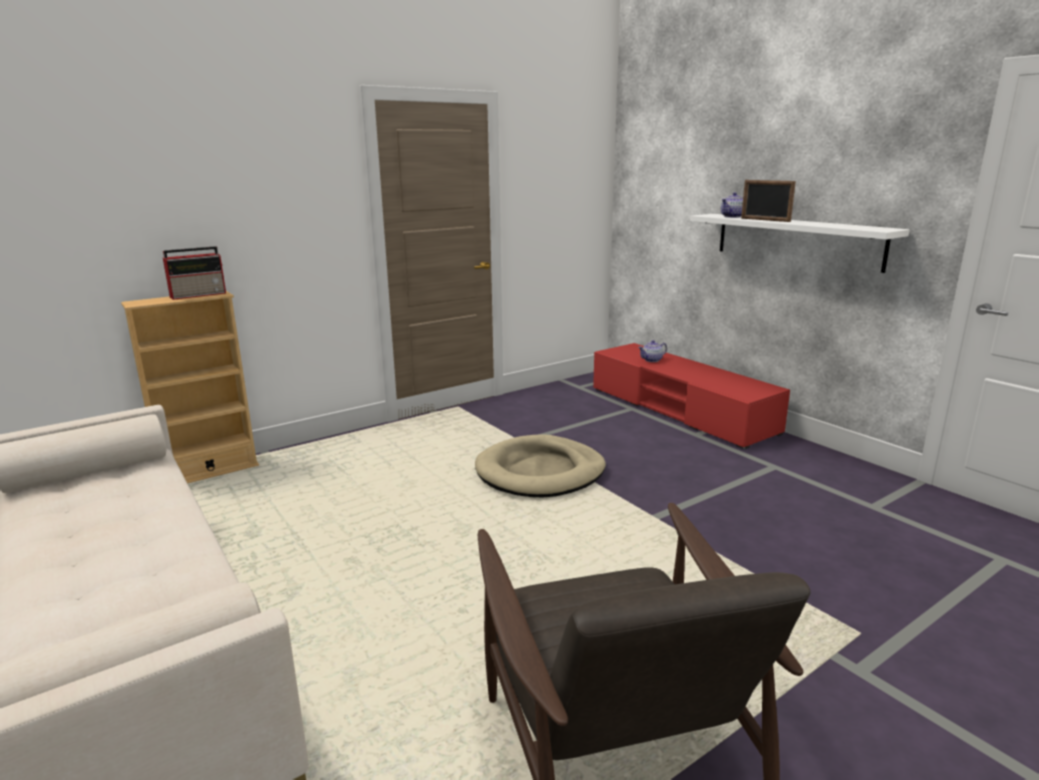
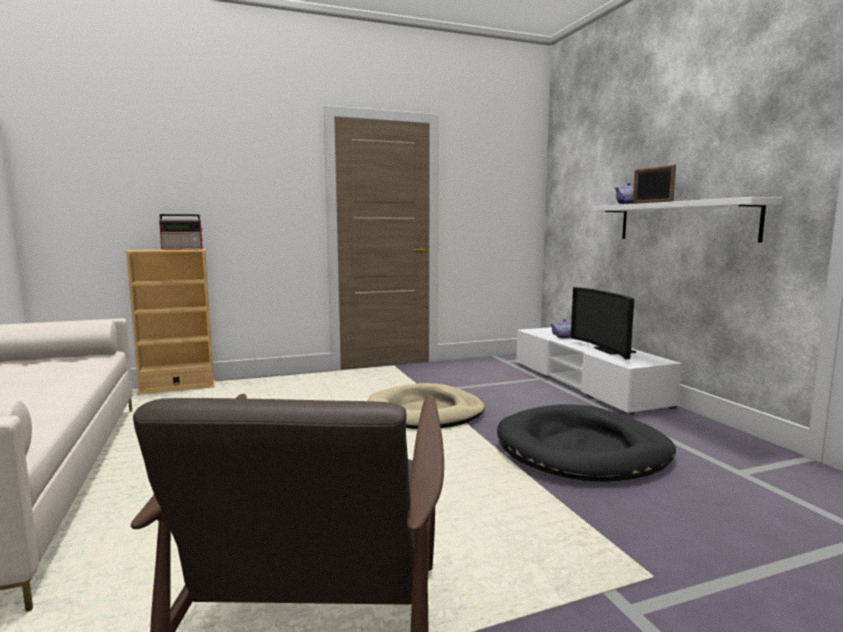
camera: 15 degrees right, 10 degrees down
red tv stand [593,343,790,449] -> white tv stand [516,327,682,415]
none -> black dog bed [497,404,676,482]
none -> television [571,287,636,359]

